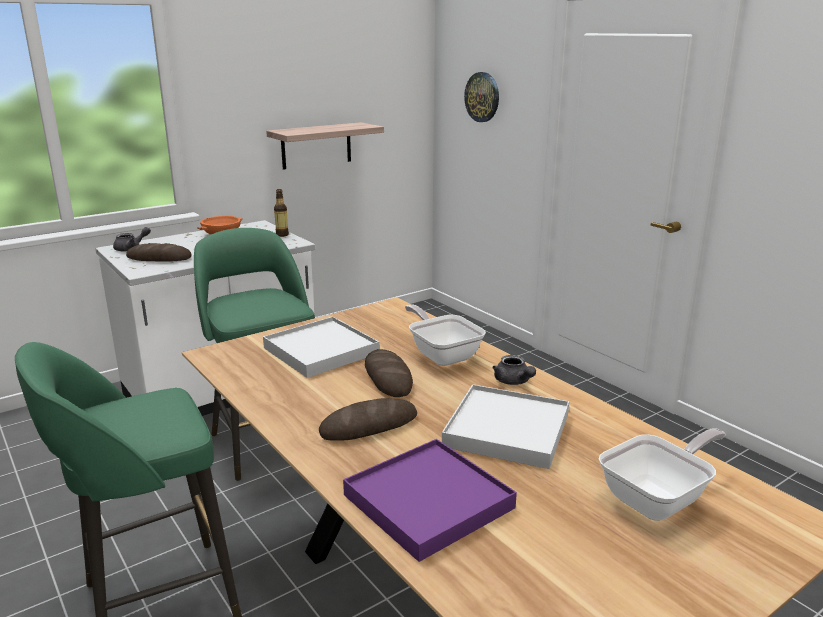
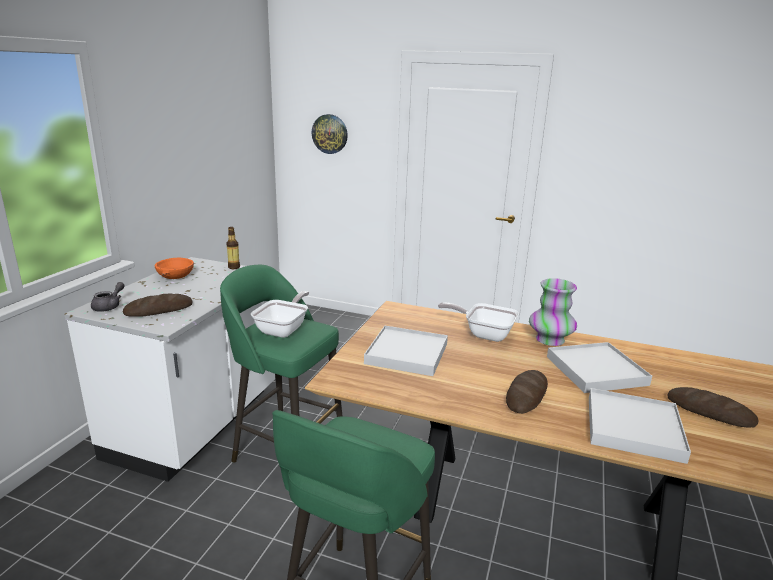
camera: 35 degrees left, 0 degrees up
shelf [266,122,384,170] -> none
purple tray [343,439,517,562] -> white tray [589,388,691,464]
bread [365,349,413,397] -> bread moved to [667,387,759,428]
grey teapot [492,355,536,385] -> vase [529,278,577,346]
frying pan [599,428,725,521] -> frying pan moved to [251,291,309,338]

